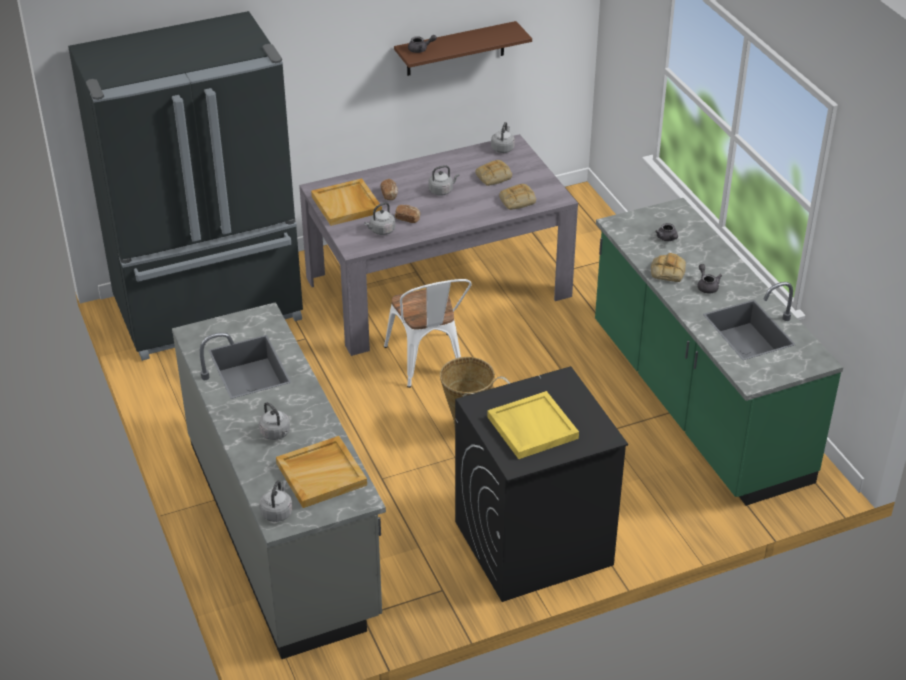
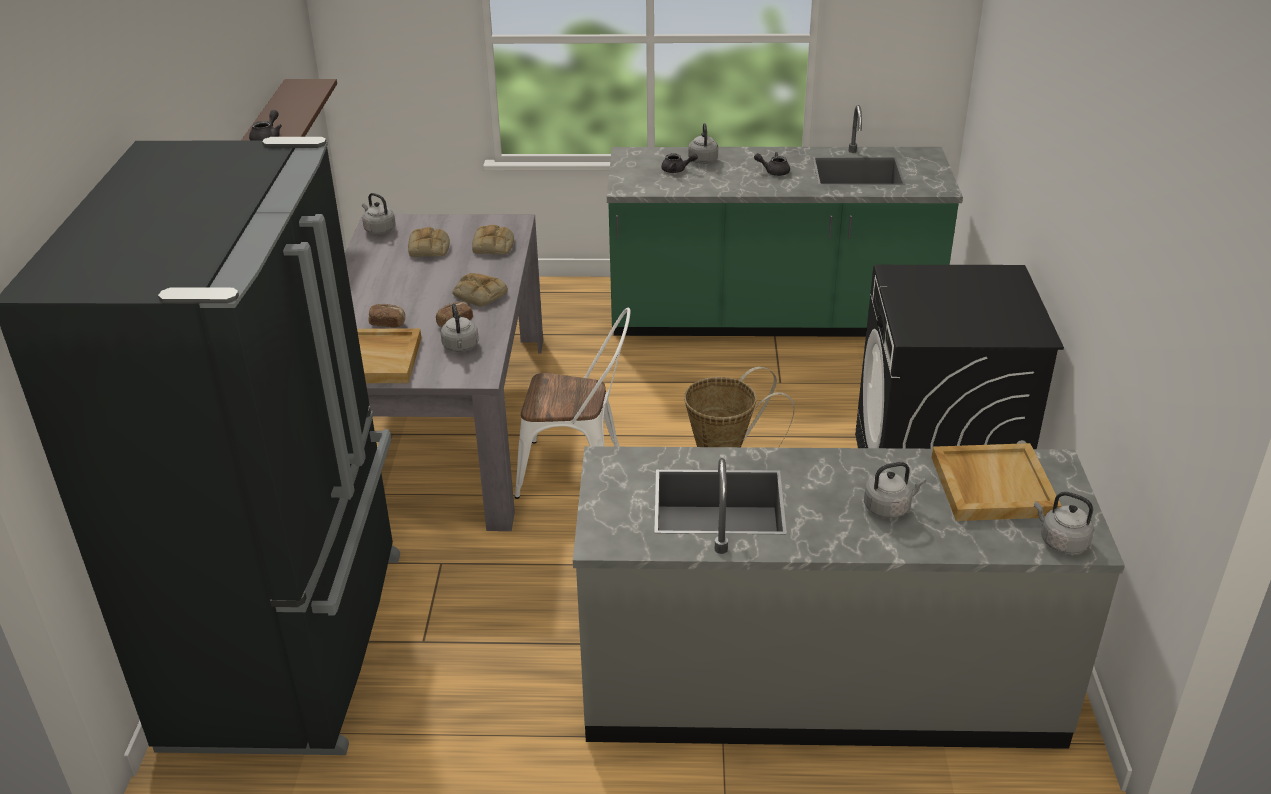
camera: 65 degrees left, 5 degrees down
grey kettle [428,165,459,196] -> grey kettle moved to [688,123,718,164]
yellow tray [488,391,579,459] -> none
bread [651,253,686,282] -> bread moved to [452,273,508,307]

